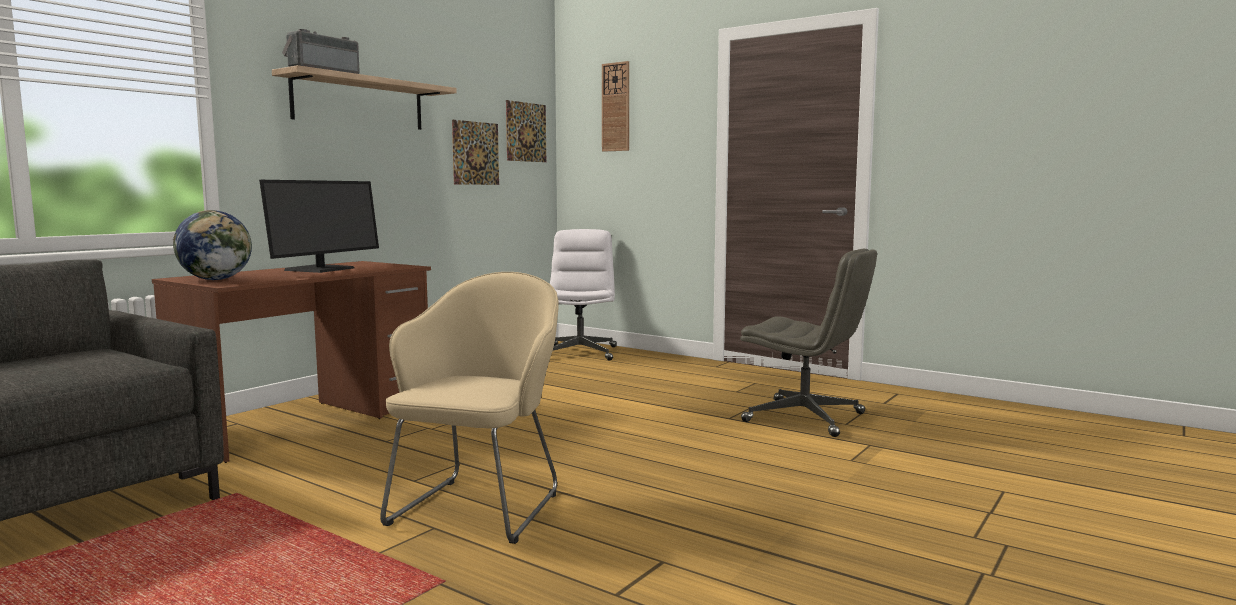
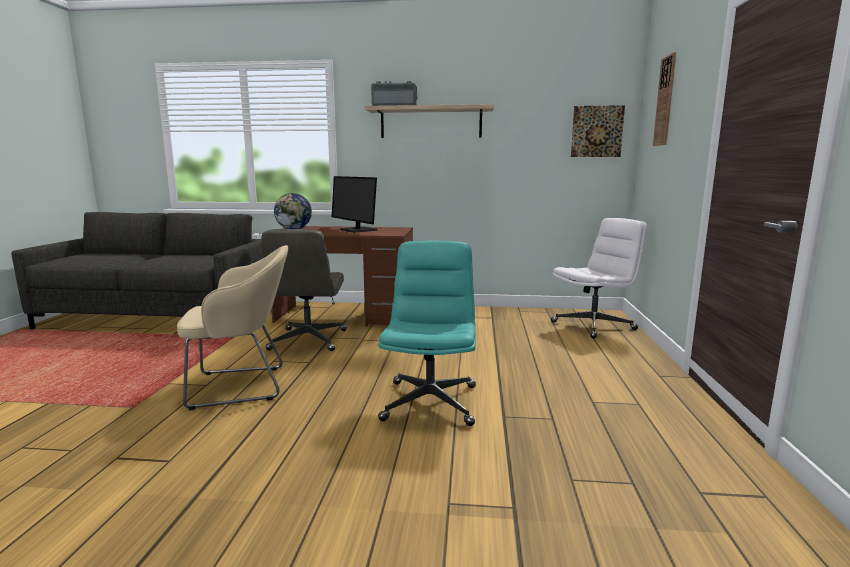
camera: 60 degrees right, 5 degrees up
monitor [259,180,379,273] -> monitor turned 60 degrees clockwise [332,176,378,233]
picture [452,120,499,185] -> none
grey office chair [740,249,877,437] -> grey office chair moved to [261,229,347,351]
none -> turquoise office chair [378,240,476,426]

